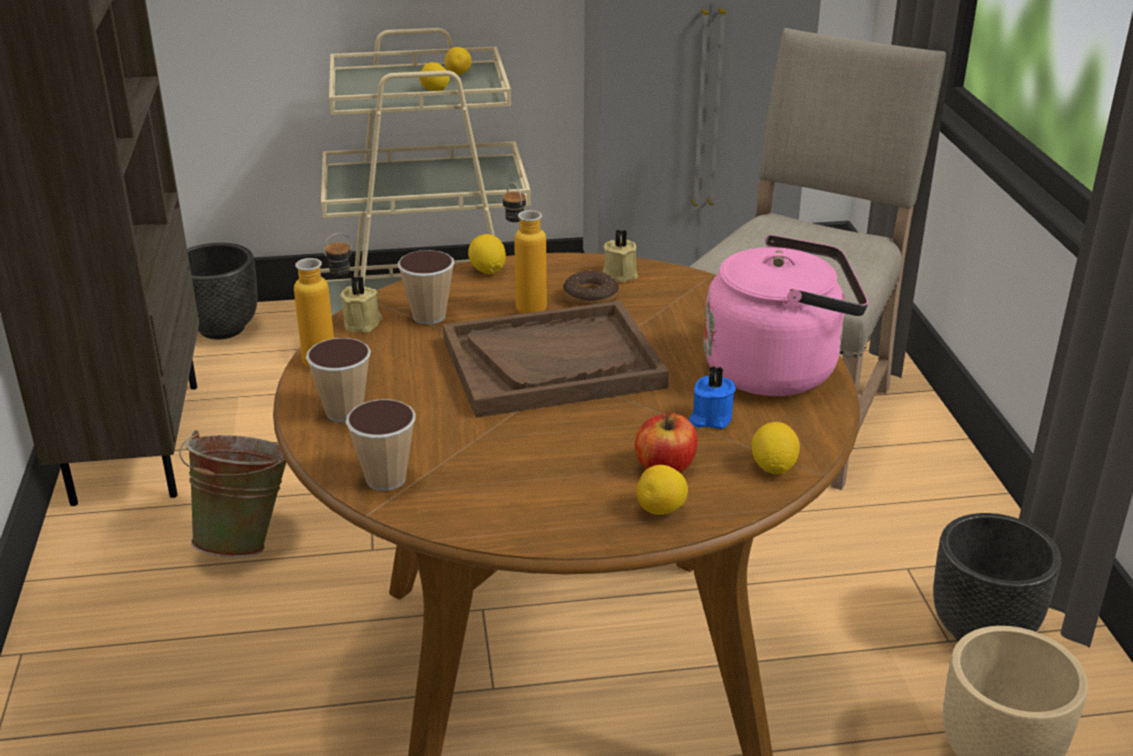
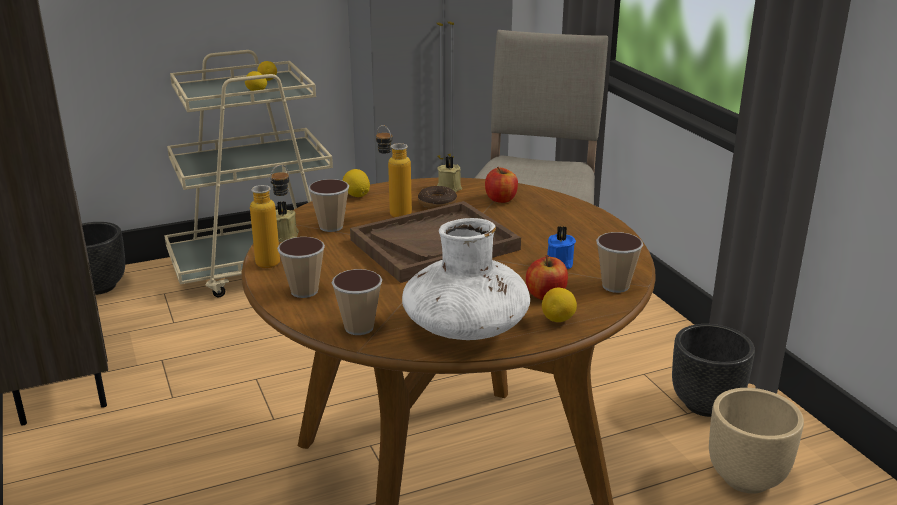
camera: 15 degrees left, 5 degrees down
green bucket [179,430,286,557] -> none
pink kettle [704,235,868,396] -> none
lemon [752,422,800,474] -> cup [596,232,643,293]
none -> white vase [402,218,530,340]
none -> apple [485,167,518,203]

